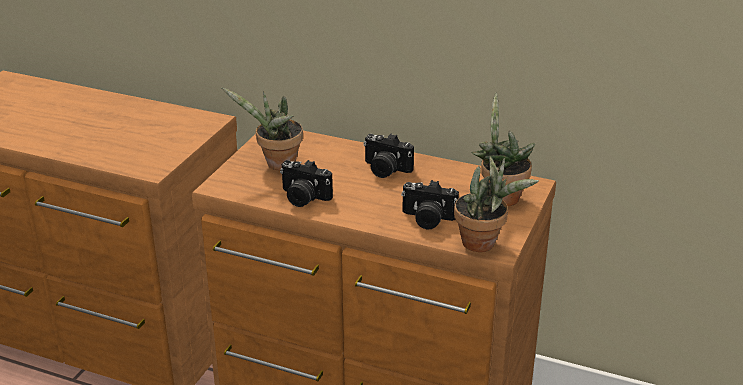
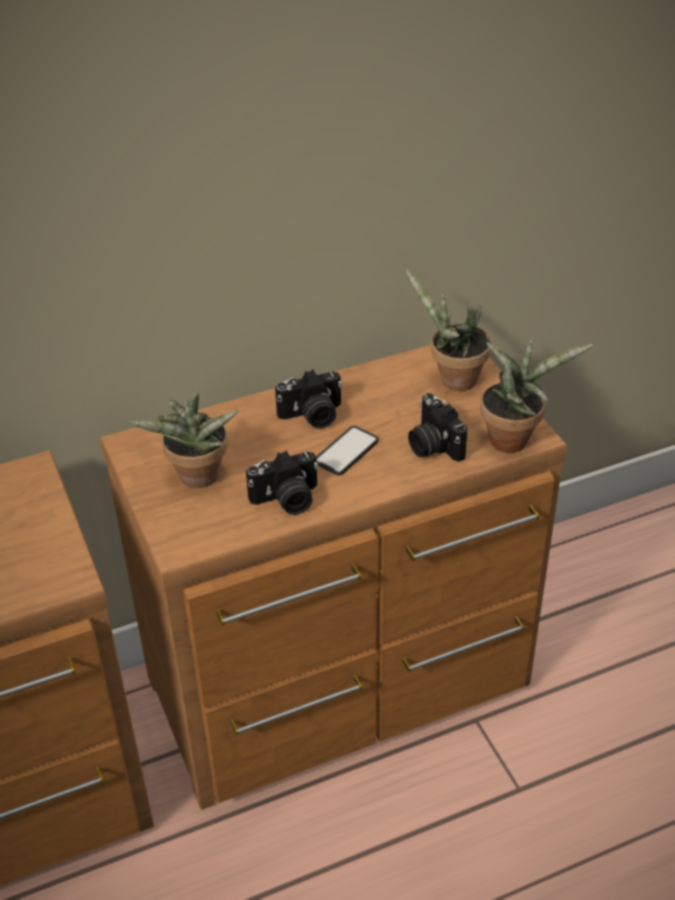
camera: 45 degrees left, 10 degrees up
camera [401,180,459,230] -> camera turned 90 degrees clockwise [408,393,467,462]
none -> phone [316,426,379,475]

